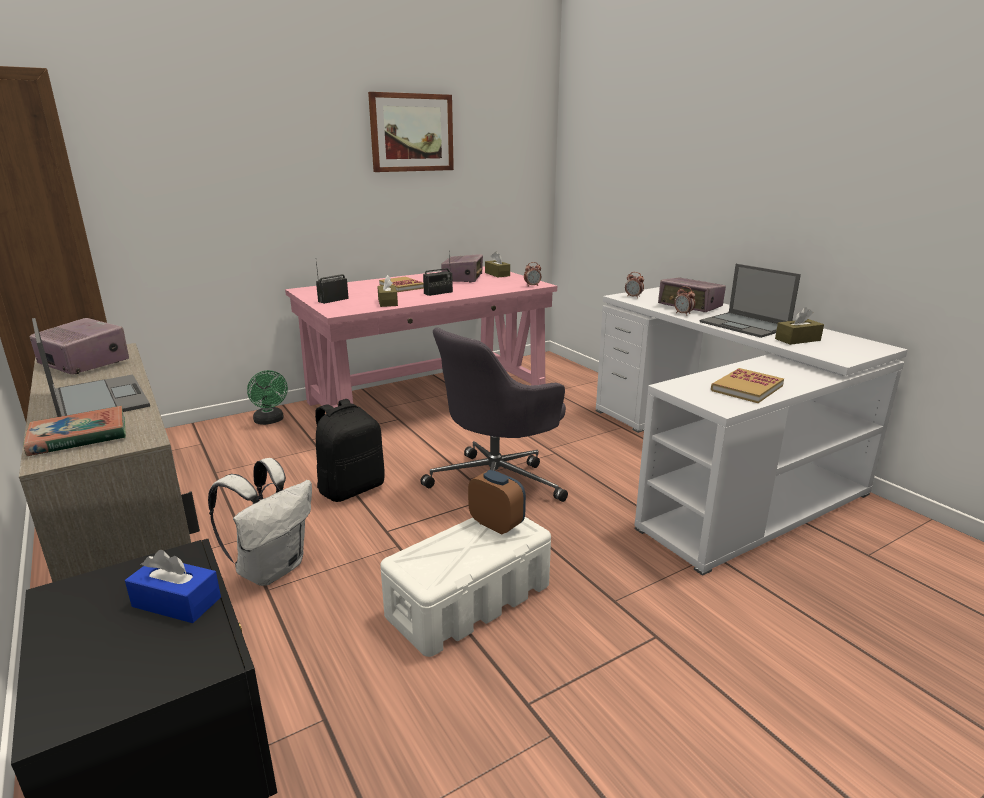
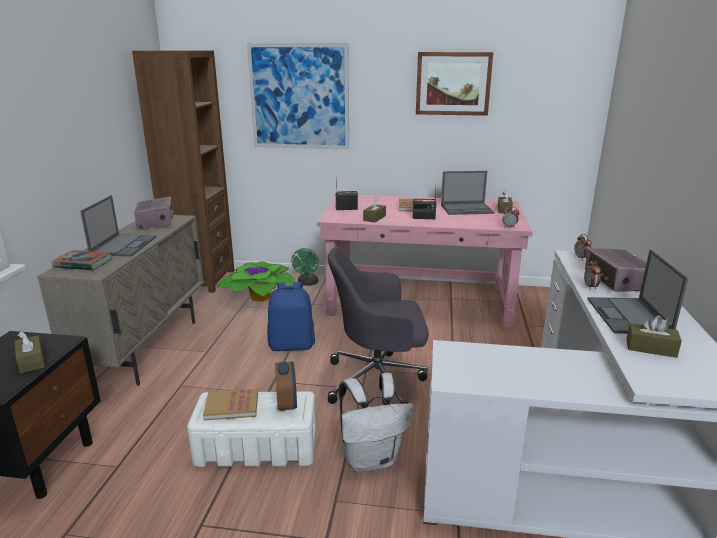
camera: 40 degrees right, 0 degrees up
blue tissue box [125,550,221,623] -> brown tissue box [15,331,45,374]
white backpack [208,458,312,586] -> white backpack moved to [338,373,414,472]
black backpack [315,399,385,502] -> blue backpack [267,282,315,351]
radio [441,254,483,283] -> laptop [441,171,494,215]
book [711,368,784,403] -> book moved to [203,389,258,421]
none -> potted plant [217,262,295,302]
none -> picture [247,43,349,149]

